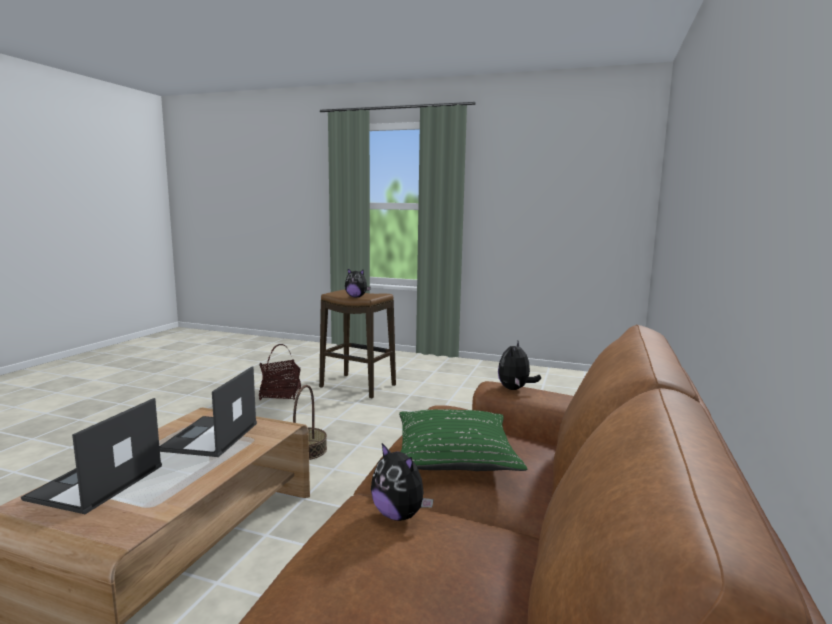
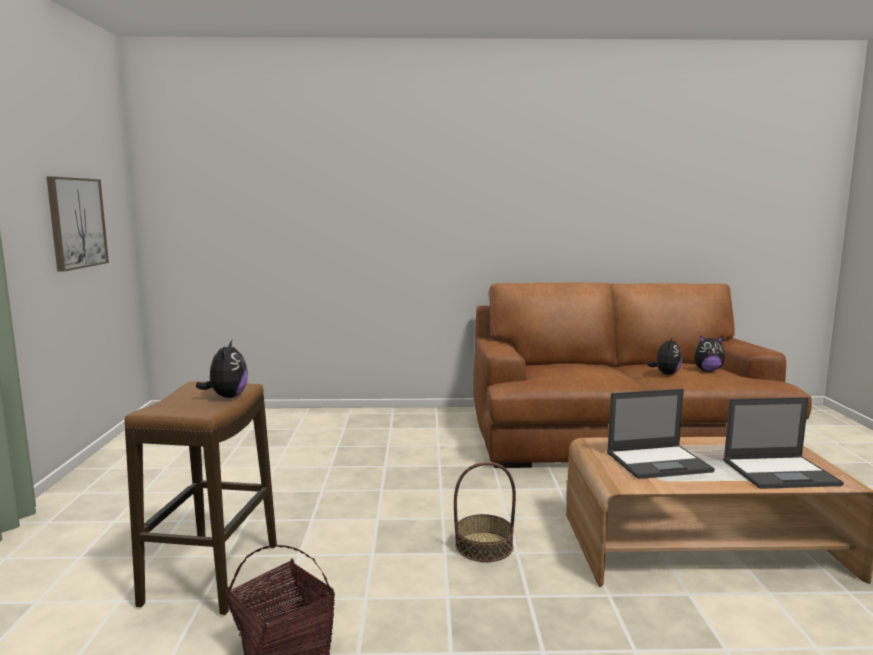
camera: 110 degrees left, 0 degrees up
green pillow [399,410,527,471] -> none
plush toy [498,341,541,390] -> plush toy moved to [694,335,725,371]
none -> picture [47,176,109,272]

